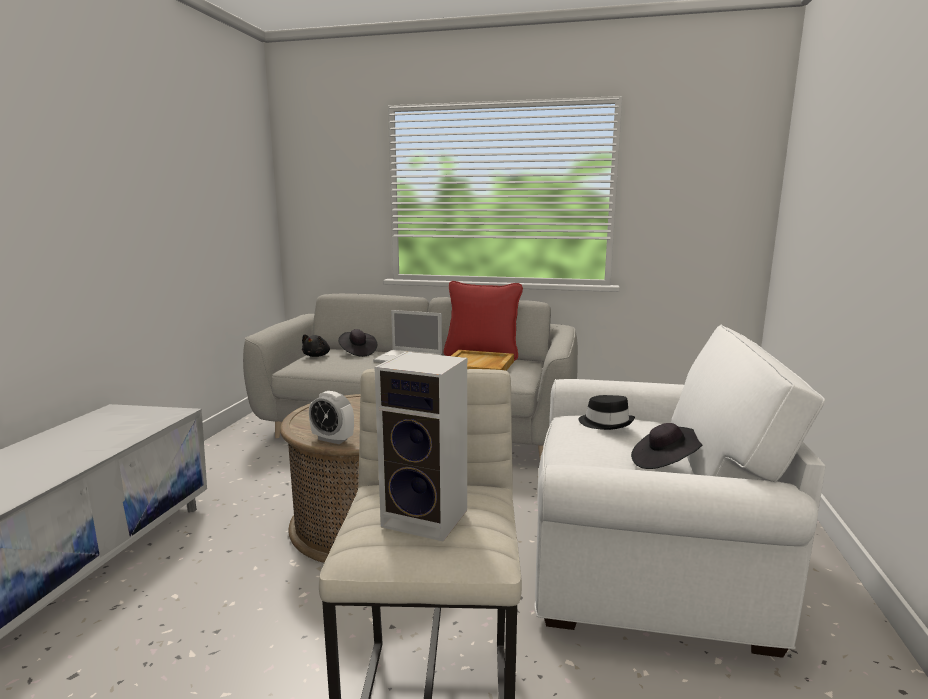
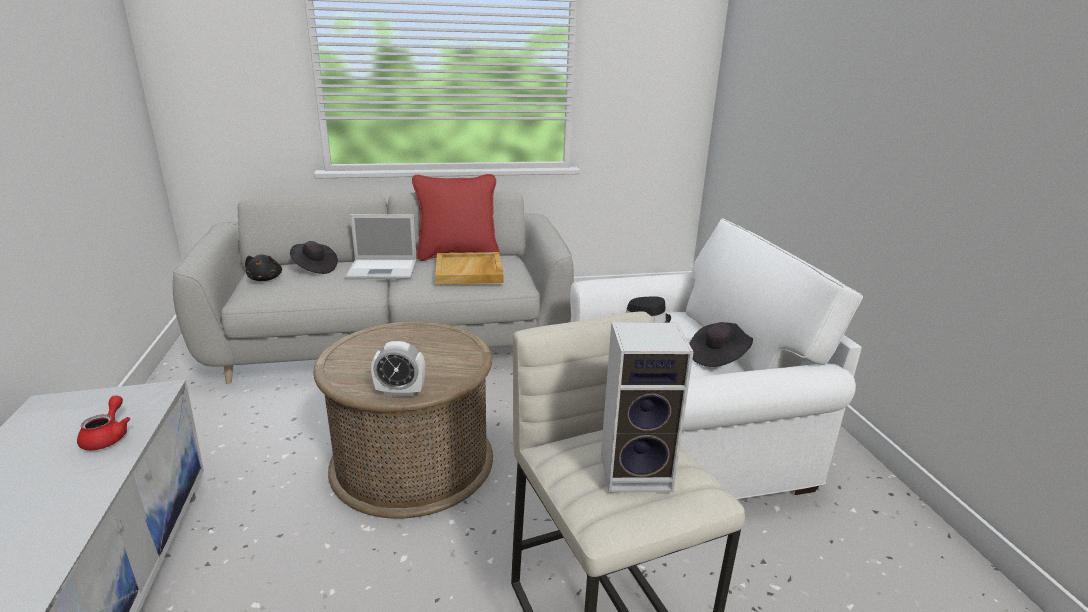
camera: 25 degrees left, 10 degrees up
none -> red teapot [77,396,130,450]

